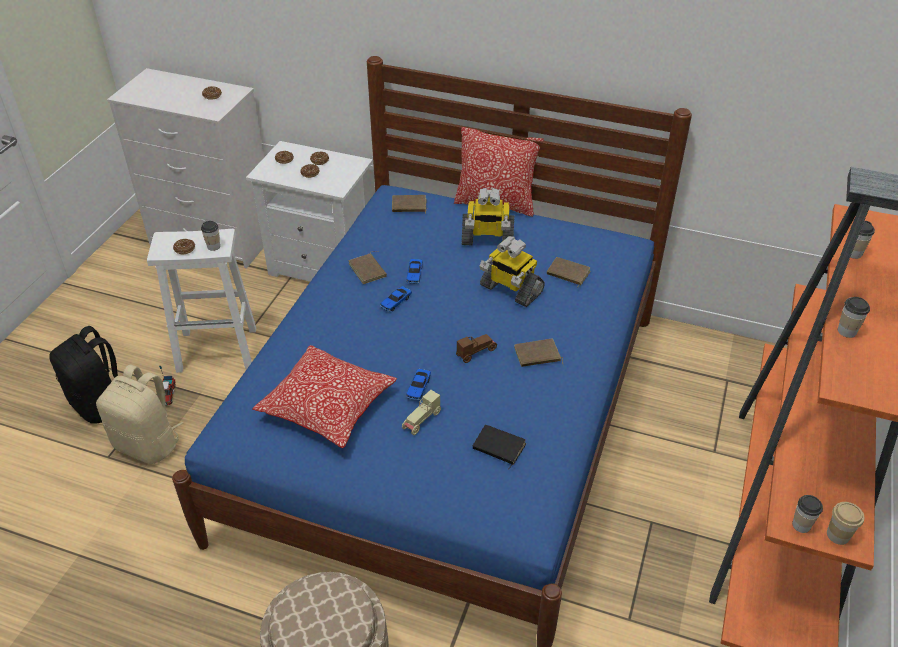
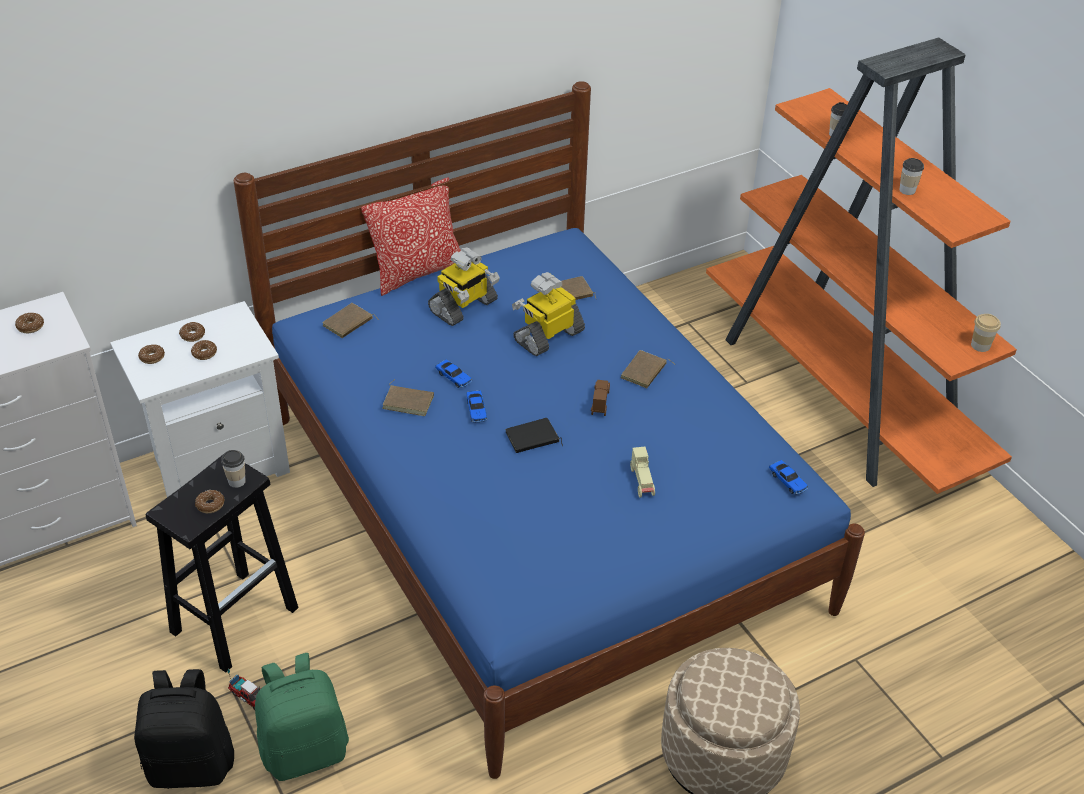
camera: 50 degrees left, 0 degrees up
beige backpack [96,364,183,464] -> green backpack [255,653,349,781]
white stool [147,229,256,373] -> black stool [146,456,298,673]
pillow [252,345,397,448] -> none
toy car [406,368,431,400] -> toy car moved to [769,460,808,494]
black book [473,425,526,470] -> black book moved to [505,418,563,453]
toy robot [479,236,545,307] -> toy robot turned 150 degrees clockwise [512,272,585,356]
cup [792,495,823,533] -> none

